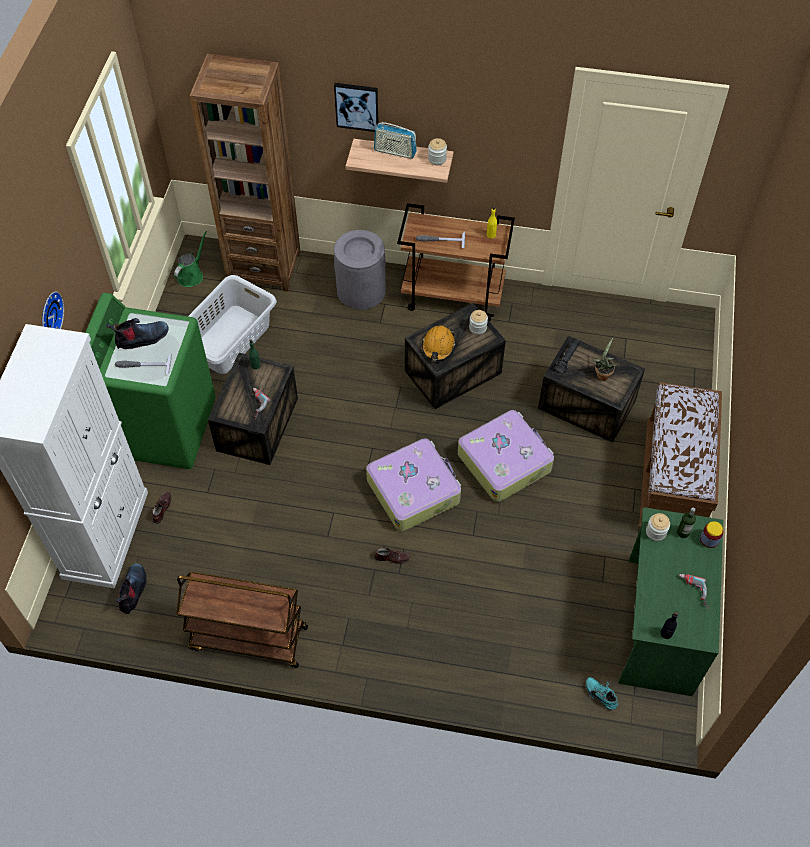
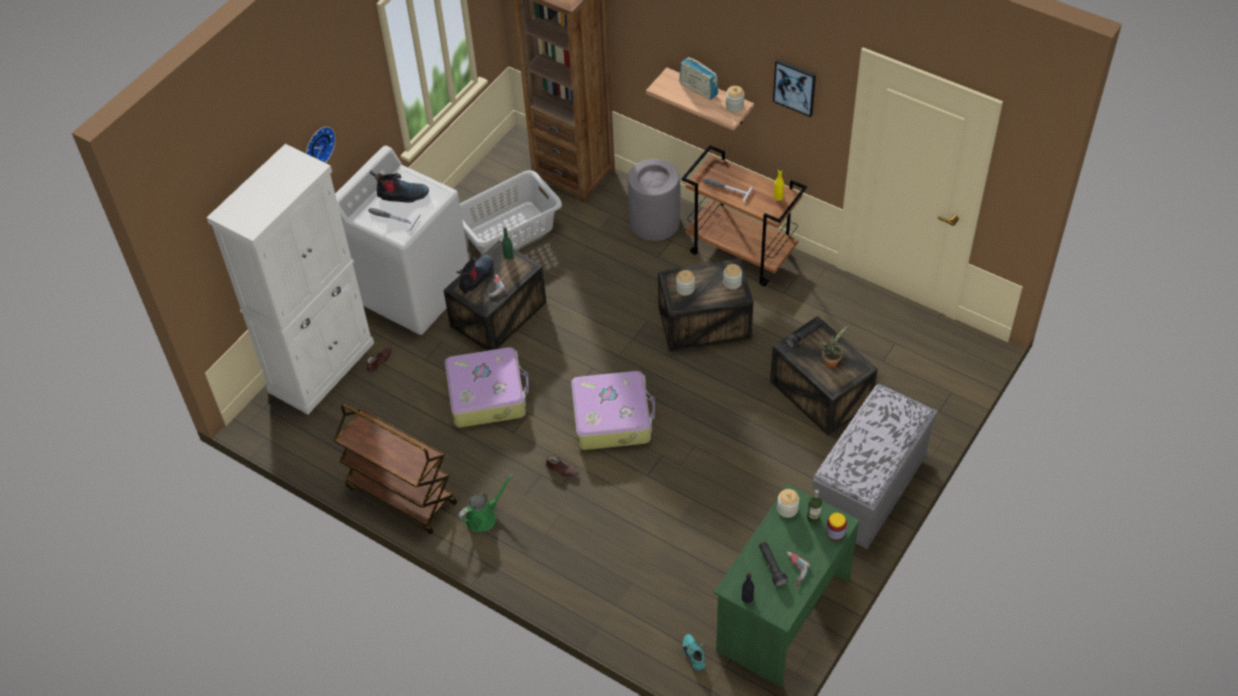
camera: 25 degrees right, 5 degrees down
green washing machine [85,293,216,469] -> white washing machine [335,146,469,335]
boot [115,563,147,614] -> boot moved to [457,255,494,294]
green watering can [174,231,207,287] -> green watering can moved to [458,474,513,532]
picture [334,83,378,132] -> picture moved to [773,59,816,117]
orange hard hat [422,325,455,361] -> jar [676,270,695,296]
suitcase [458,410,554,502] -> suitcase moved to [445,347,529,427]
brown bench [639,382,722,528] -> grey bench [812,383,938,549]
none -> black flashlight [759,542,788,587]

